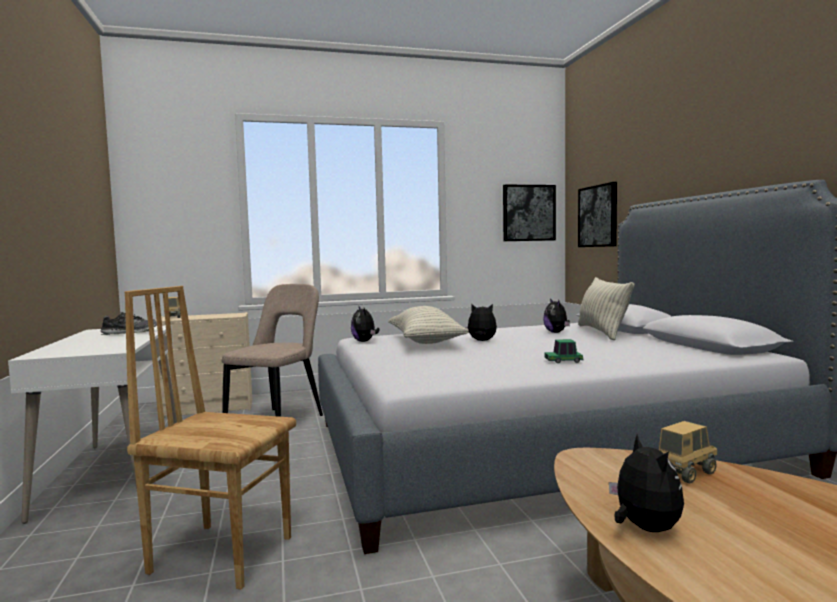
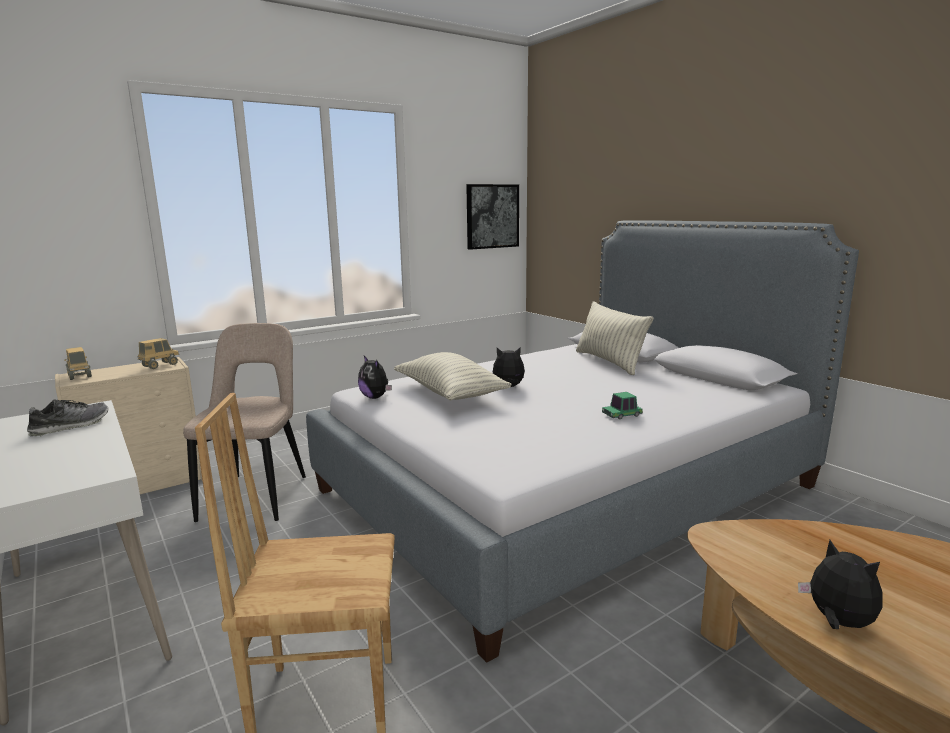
camera: 20 degrees left, 10 degrees up
plush toy [543,298,570,333] -> none
picture [578,182,617,247] -> none
toy truck [659,421,718,484] -> toy truck moved to [138,338,179,369]

